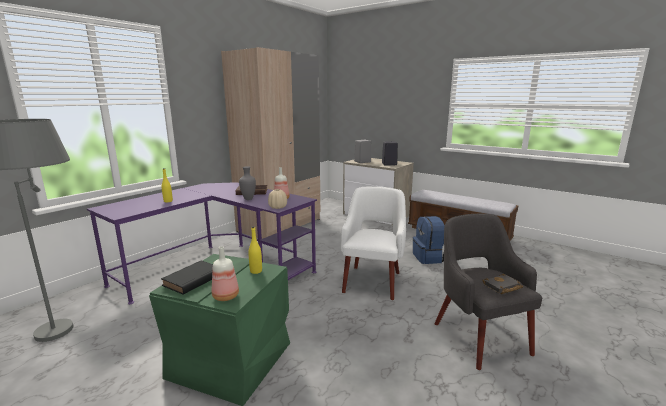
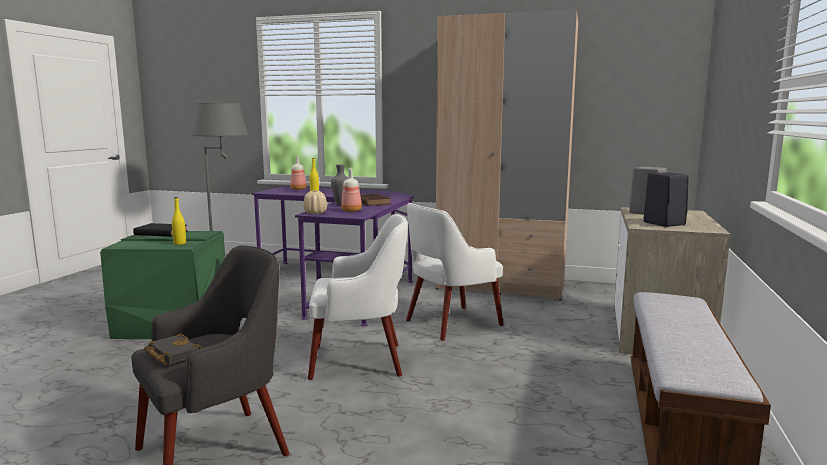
camera: 70 degrees right, 5 degrees down
bottle [212,246,239,301] -> bottle moved to [290,156,307,190]
blue backpack [413,216,445,264] -> none
none -> white armchair [406,203,503,341]

